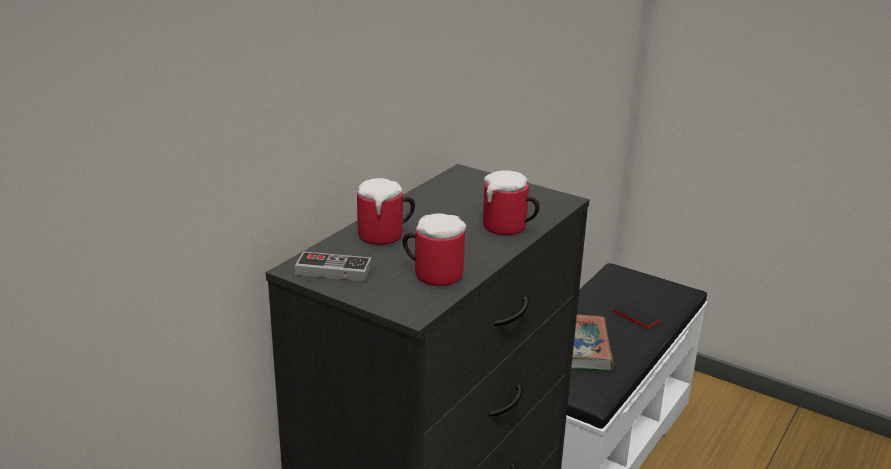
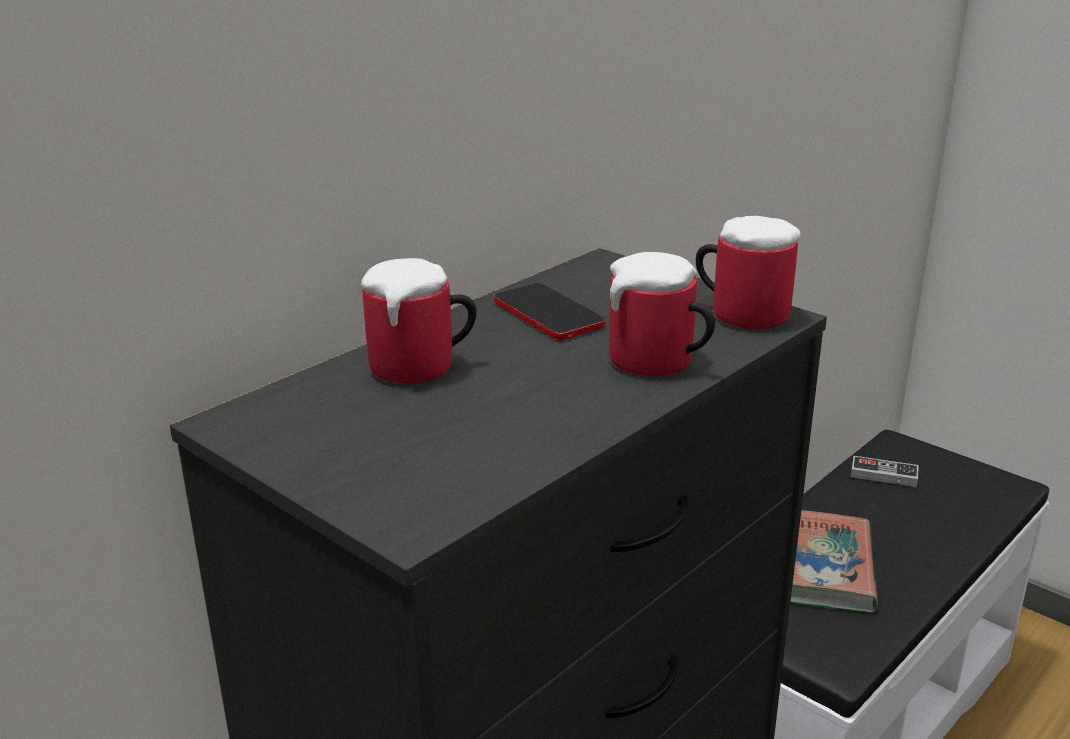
camera: 10 degrees right, 0 degrees up
game controller [295,251,372,281] -> game controller moved to [851,456,919,487]
mug [403,213,466,286] -> mug moved to [696,216,801,329]
phone [613,302,660,328] -> phone moved to [494,283,605,341]

